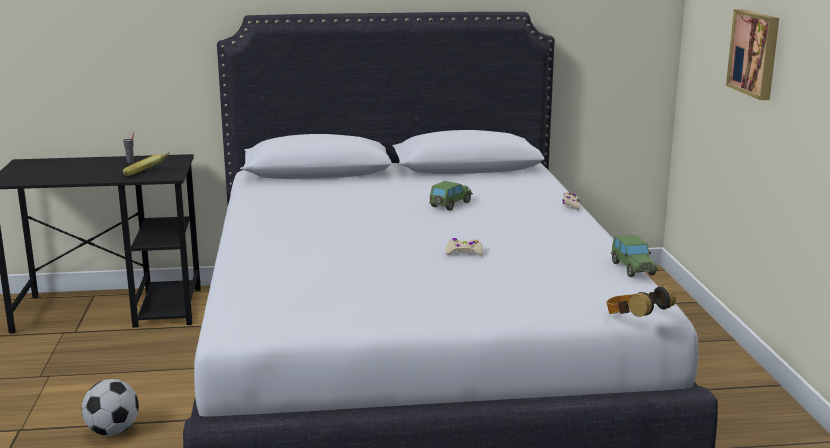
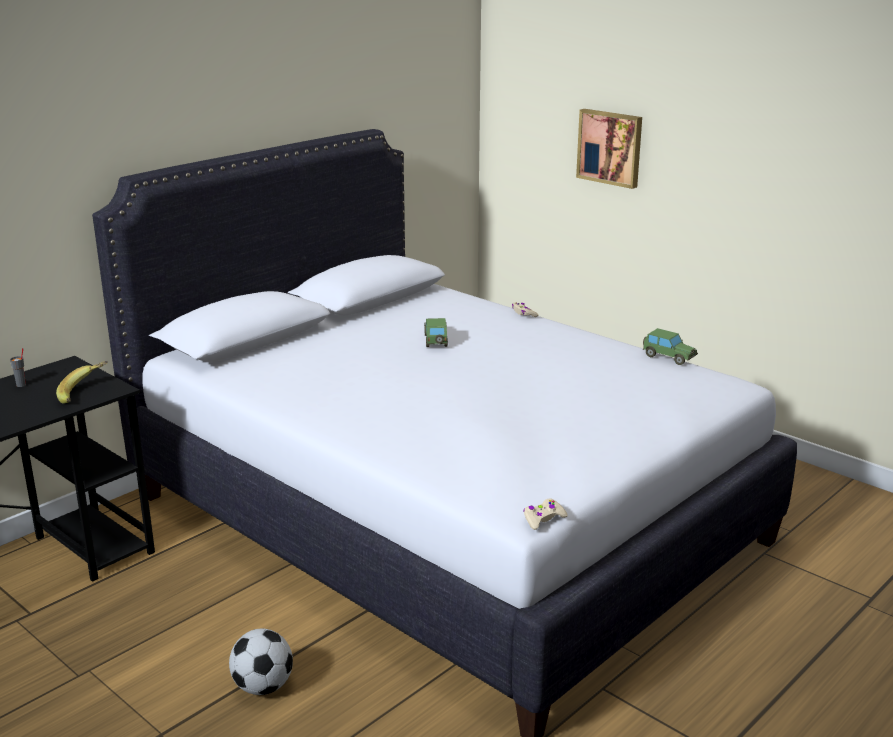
camera: 40 degrees left, 5 degrees up
beige game controller [446,238,483,256] -> beige game controller moved to [523,498,568,530]
headphones [607,285,676,317] -> none

